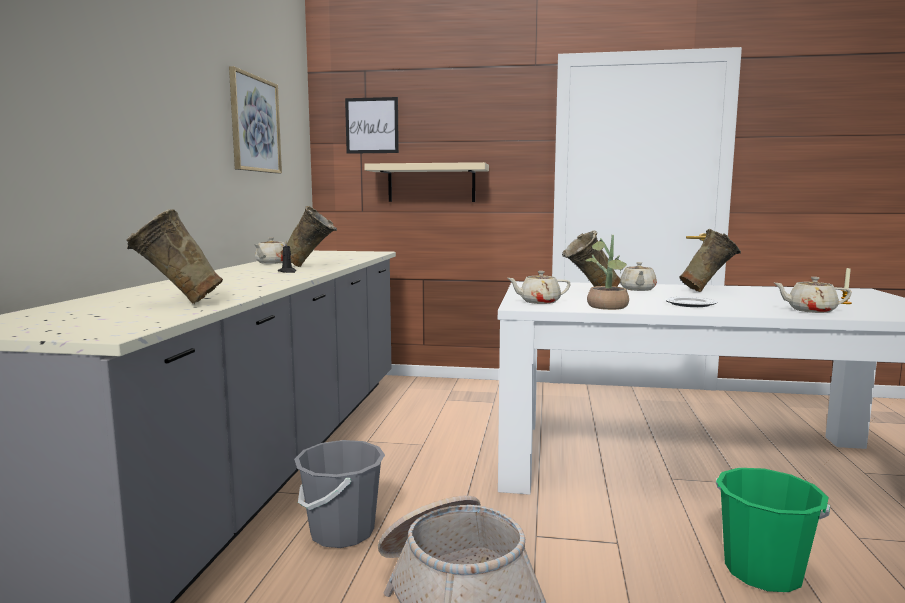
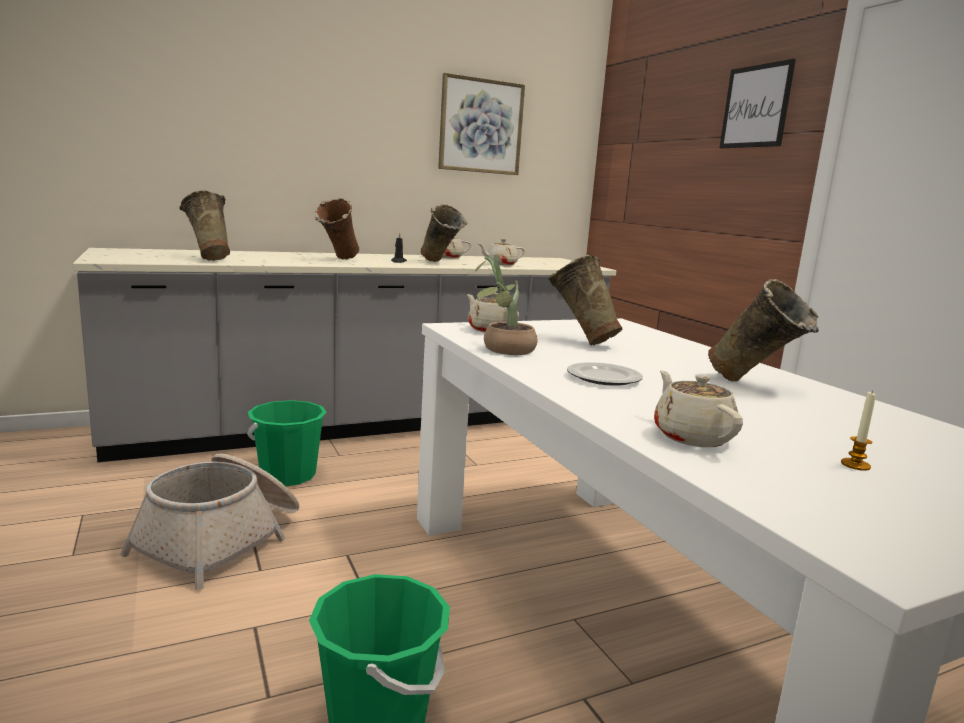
camera: 55 degrees right, 5 degrees up
grey bucket [294,440,385,548] -> green bucket [247,400,326,486]
picture [345,97,399,154] -> picture moved to [720,59,796,148]
beige shelf [364,162,489,202] -> none
beige teapot [620,262,657,291] -> beige teapot moved to [479,239,525,266]
none -> brown vase [315,198,359,260]

